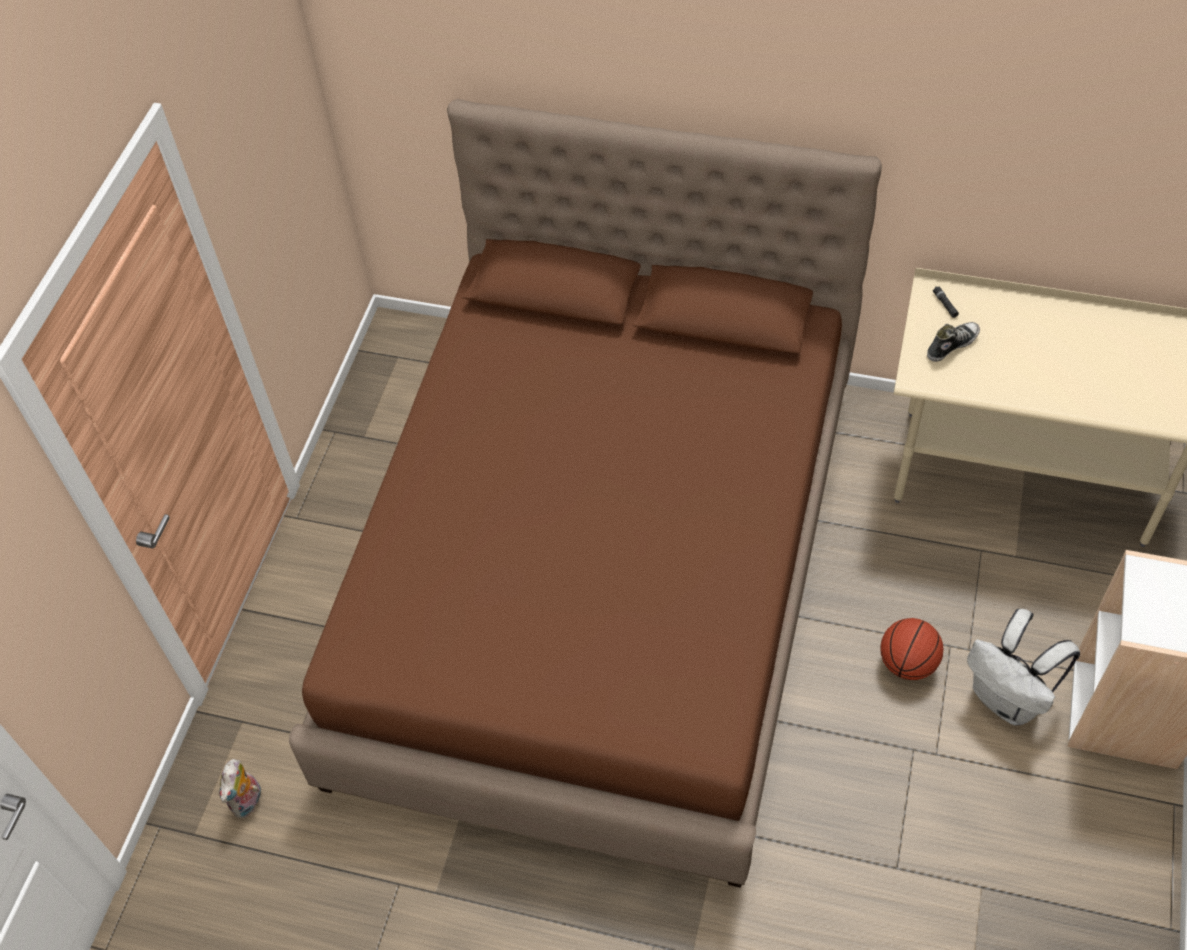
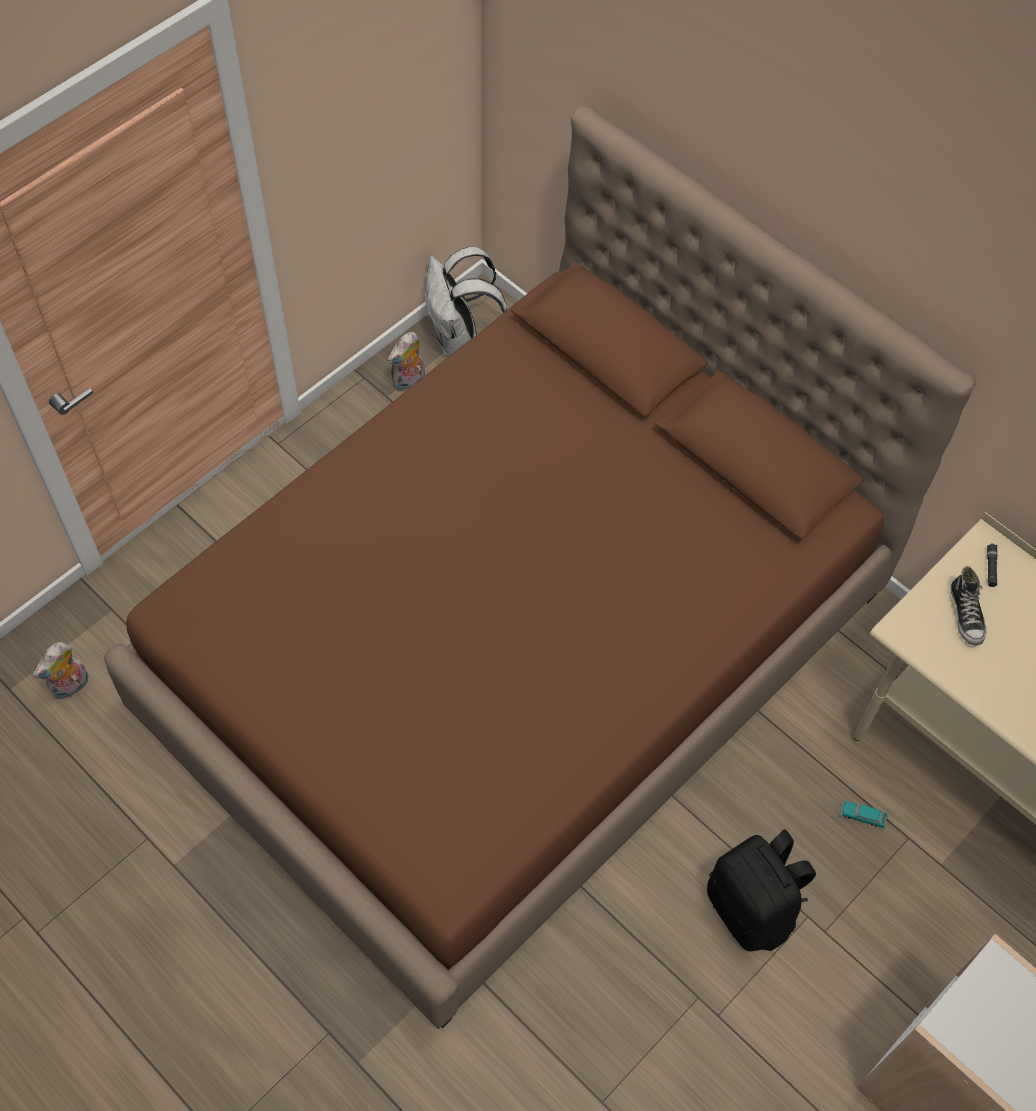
camera: 25 degrees right, 5 degrees up
basketball [880,618,944,680] -> black backpack [707,829,816,951]
shoe [927,322,980,362] -> shoe turned 90 degrees clockwise [950,566,987,645]
white backpack [967,609,1080,725] -> white backpack moved to [425,246,508,356]
none -> plush toy [388,332,425,392]
none -> toy car [839,801,888,829]

